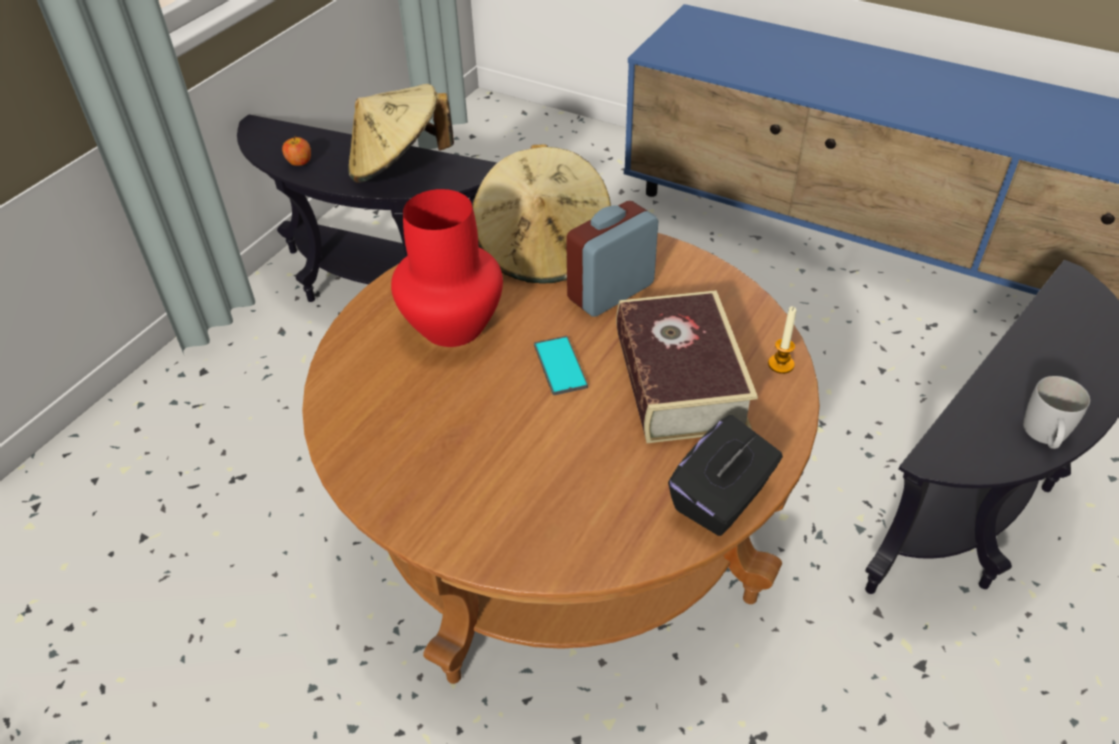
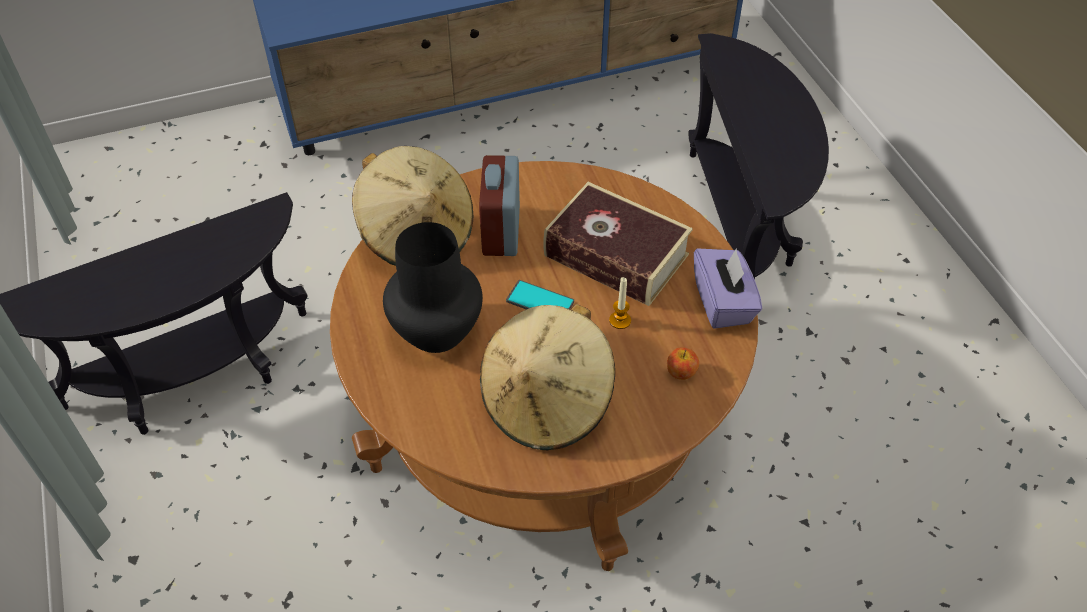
camera: 50 degrees left, 5 degrees up
apple [282,136,311,166] -> apple moved to [667,347,699,380]
beige hat [348,84,454,183] -> beige hat moved to [480,304,615,451]
red vase [391,189,503,347] -> black vase [383,222,483,353]
black tissue box [668,415,783,536] -> purple tissue box [694,248,762,329]
candle [768,306,796,374] -> candle moved to [609,277,631,329]
white mug [1023,376,1090,449] -> none

